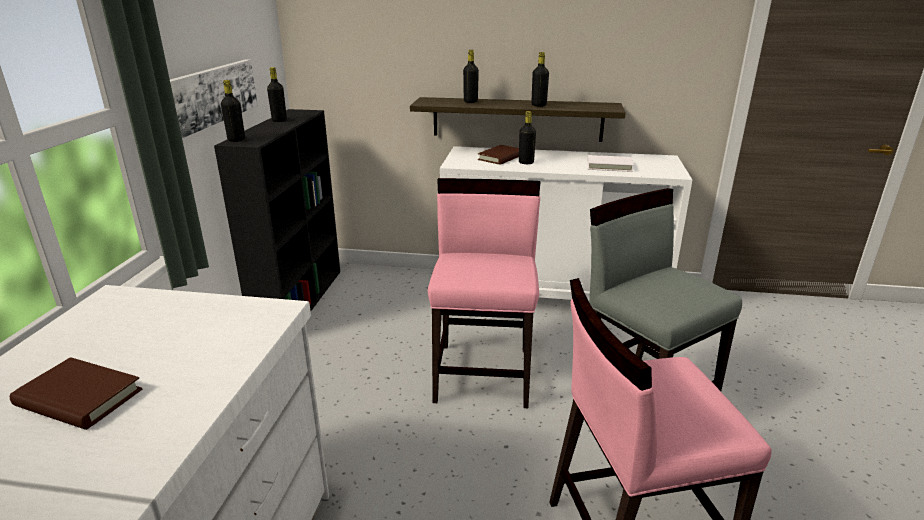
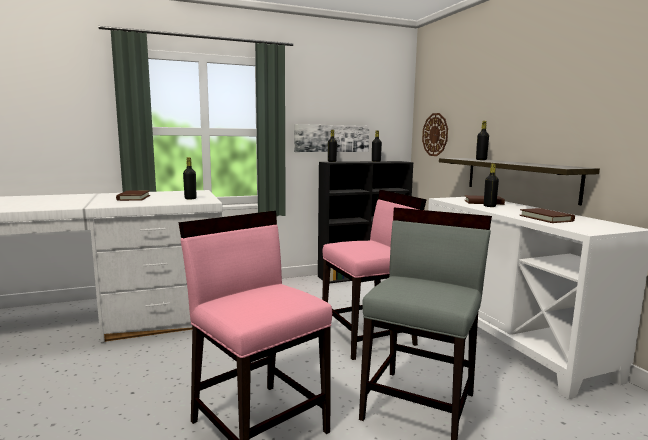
camera: 60 degrees right, 15 degrees down
black bottle [531,52,549,107] -> black bottle moved to [183,157,196,199]
white book [587,155,634,172] -> brown book [519,208,575,223]
none -> wall clock [422,113,448,156]

